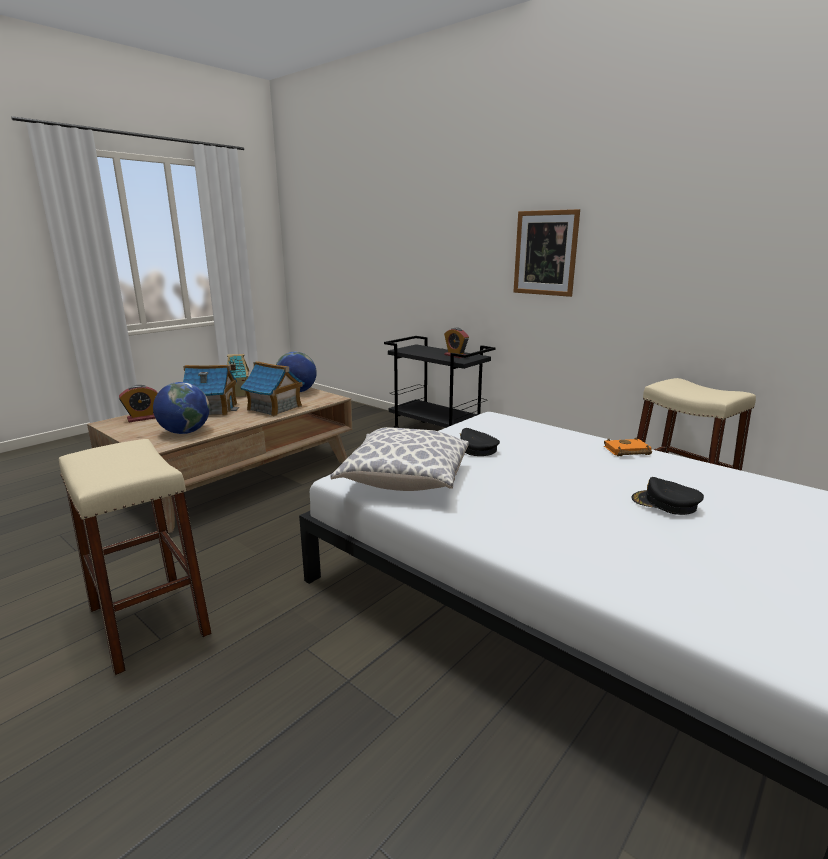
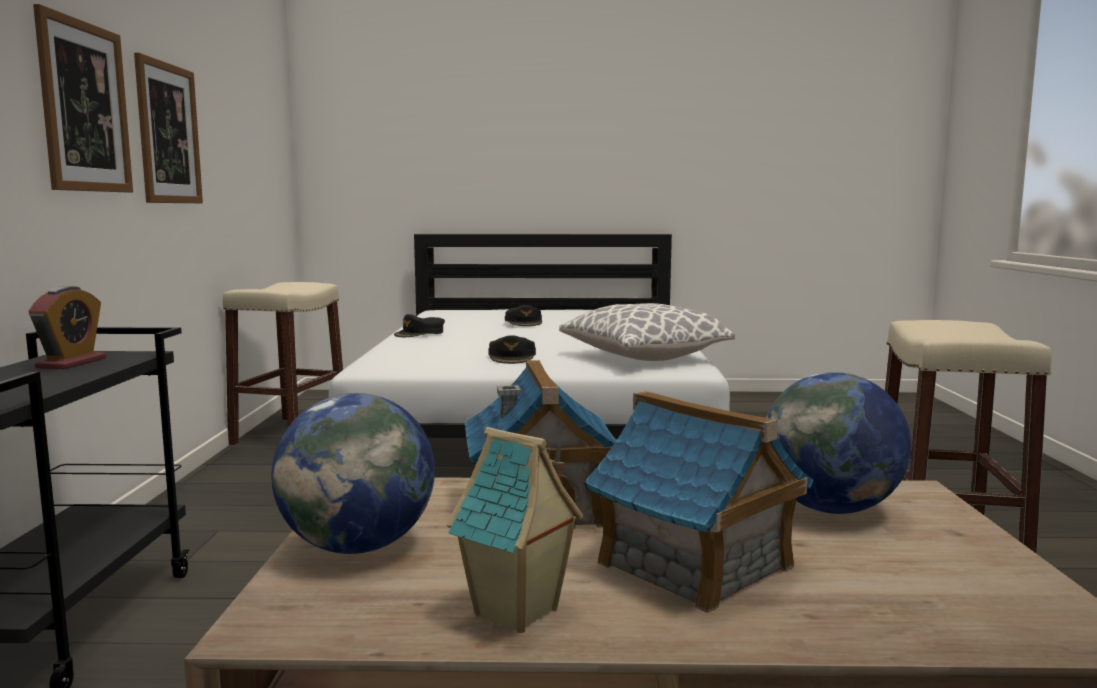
camera: 130 degrees left, 10 degrees down
alarm clock [119,385,158,422] -> none
orange book [604,437,652,456] -> black cap [394,314,445,337]
none -> picture [134,53,203,203]

